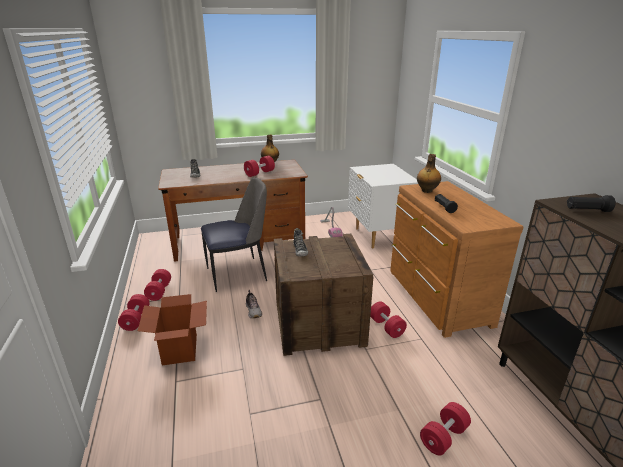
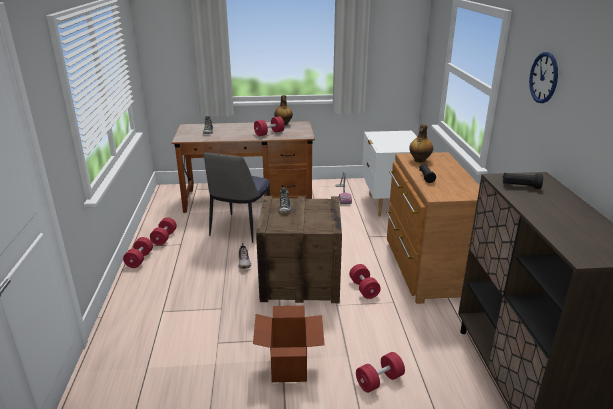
camera: 10 degrees right, 0 degrees up
cardboard box [138,294,207,366] -> cardboard box moved to [253,306,325,382]
chair [201,177,267,292] -> chair turned 120 degrees clockwise [204,152,270,243]
none -> wall clock [529,52,558,103]

